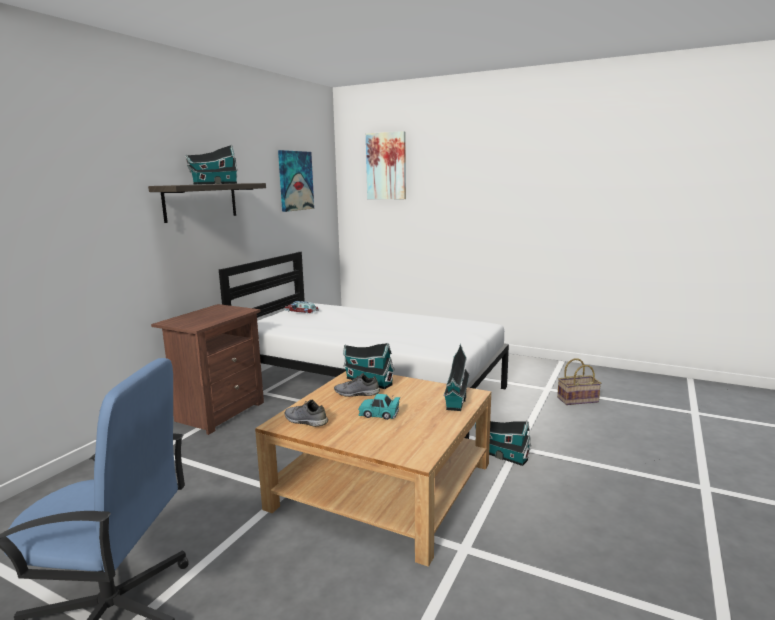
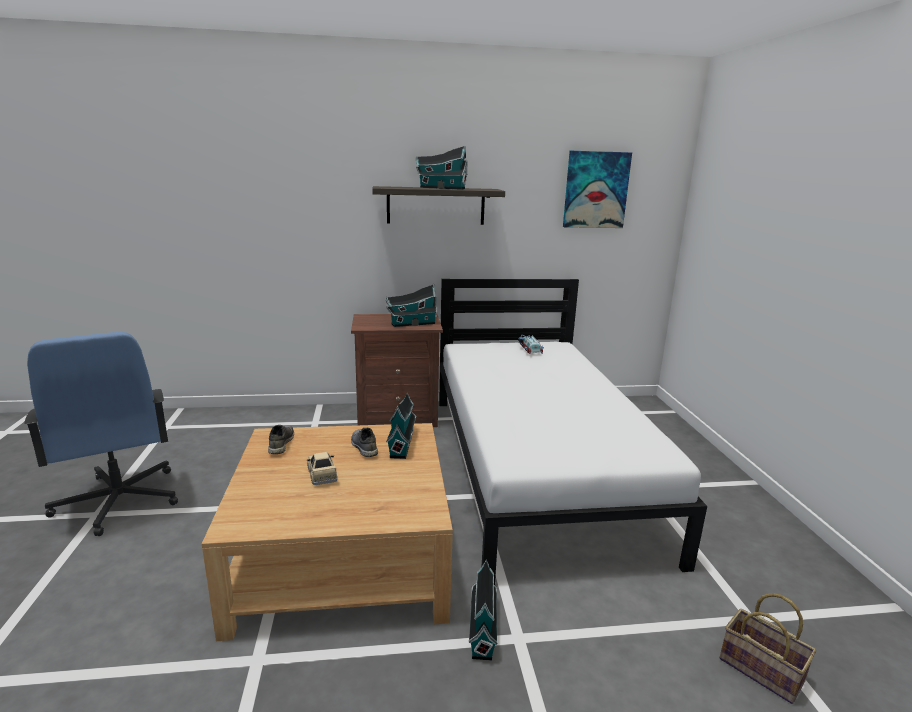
camera: 55 degrees right, 5 degrees up
turquoise toy car [358,394,400,420] -> beige toy car [307,452,337,485]
picture [366,131,406,199] -> none
toy house [443,344,470,411] -> toy house moved to [386,284,438,327]

